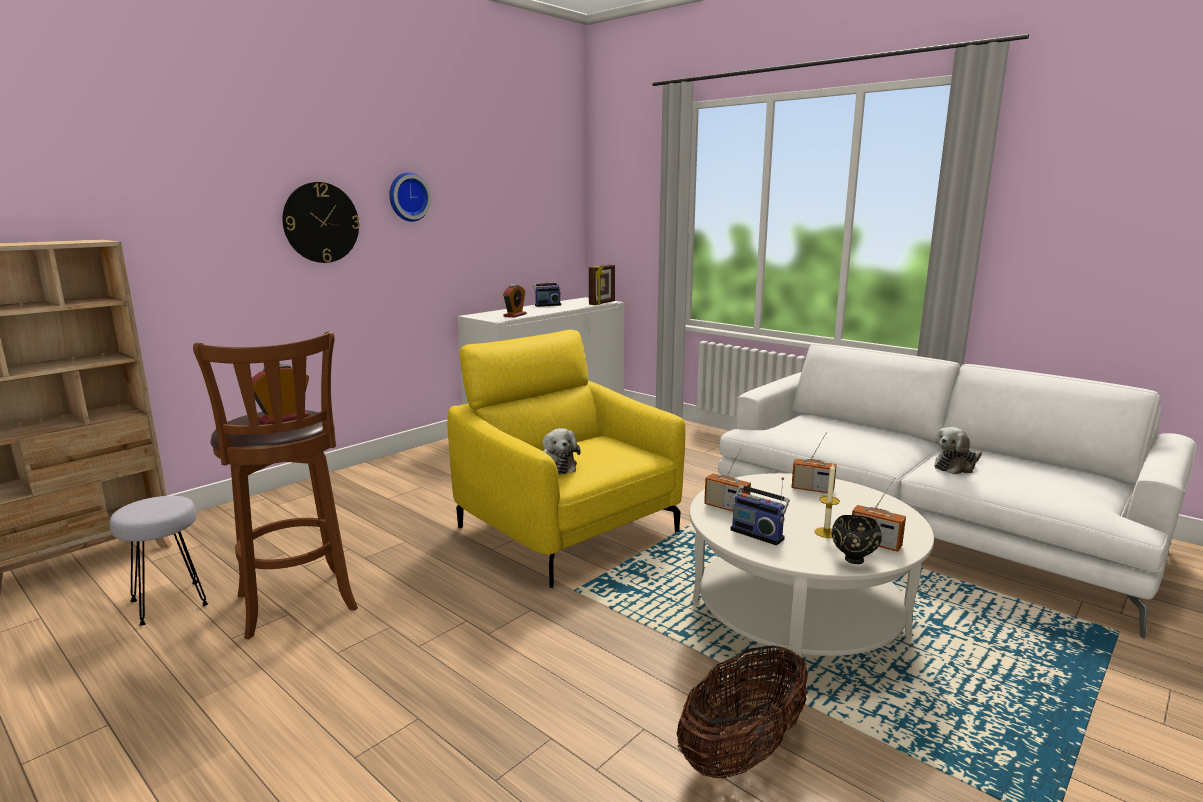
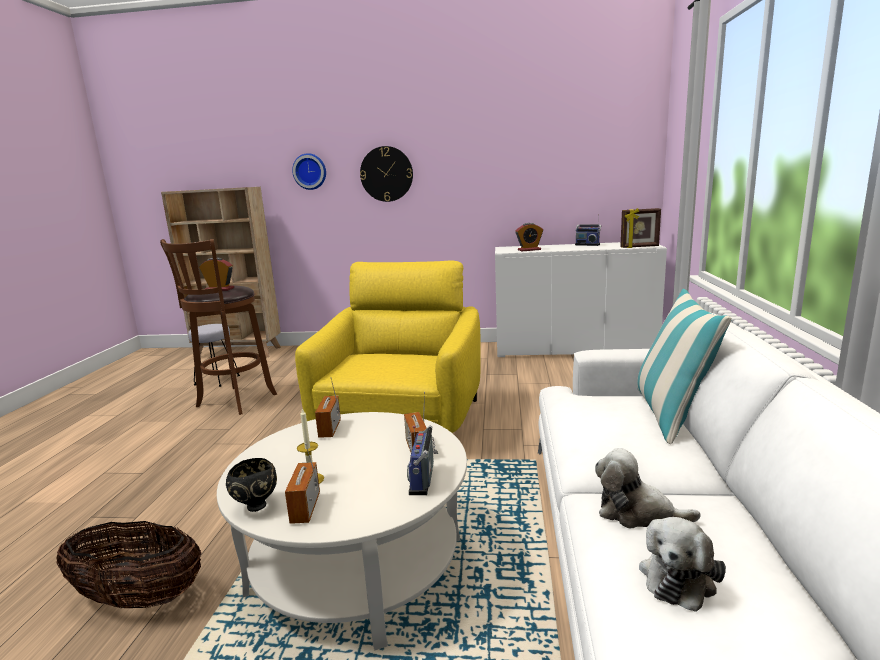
camera: 55 degrees right, 0 degrees up
wall clock [389,172,431,222] -> wall clock moved to [292,153,326,190]
plush toy [542,428,581,475] -> plush toy moved to [639,517,726,612]
radio [730,477,790,546] -> radio moved to [407,425,438,495]
none -> pillow [637,289,732,444]

